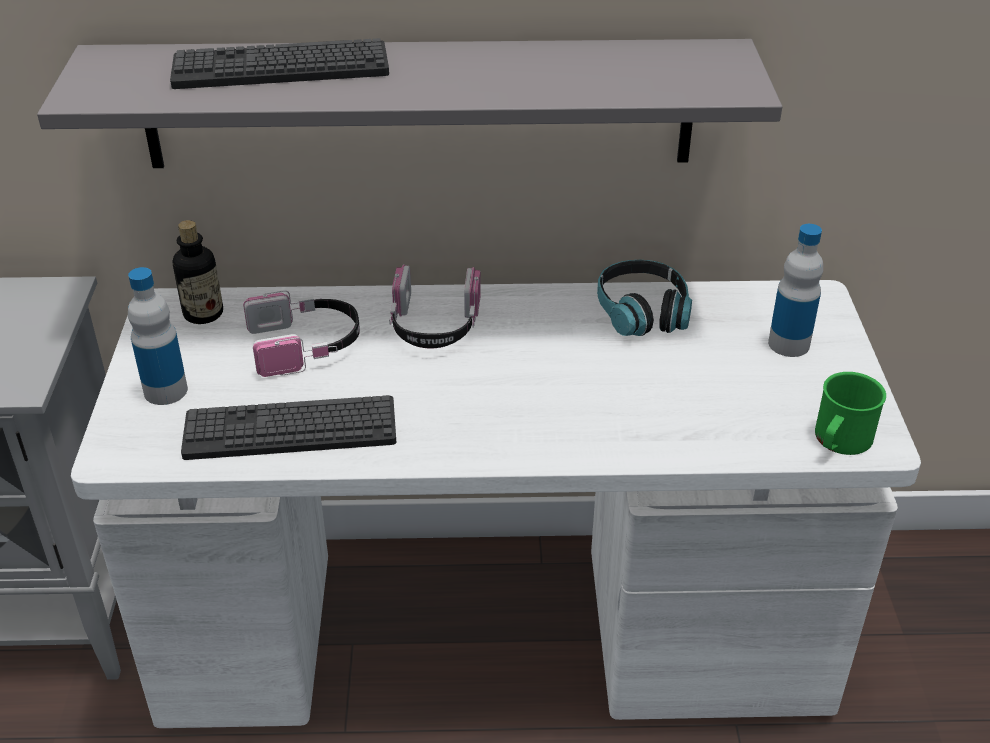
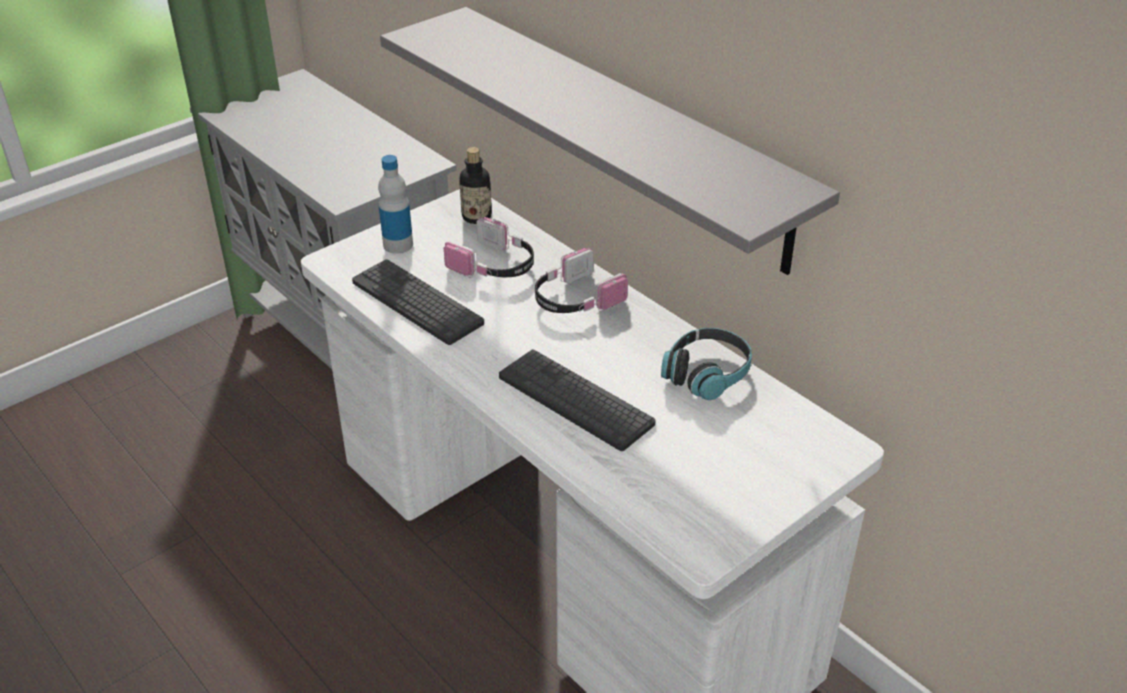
camera: 50 degrees right, 0 degrees up
keyboard [170,38,389,89] -> keyboard moved to [499,349,656,451]
bottle [768,224,823,357] -> none
green mug [815,372,886,455] -> none

